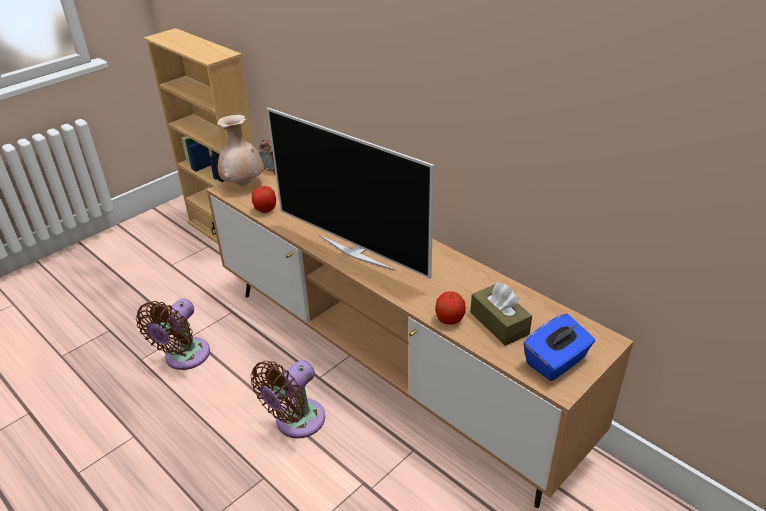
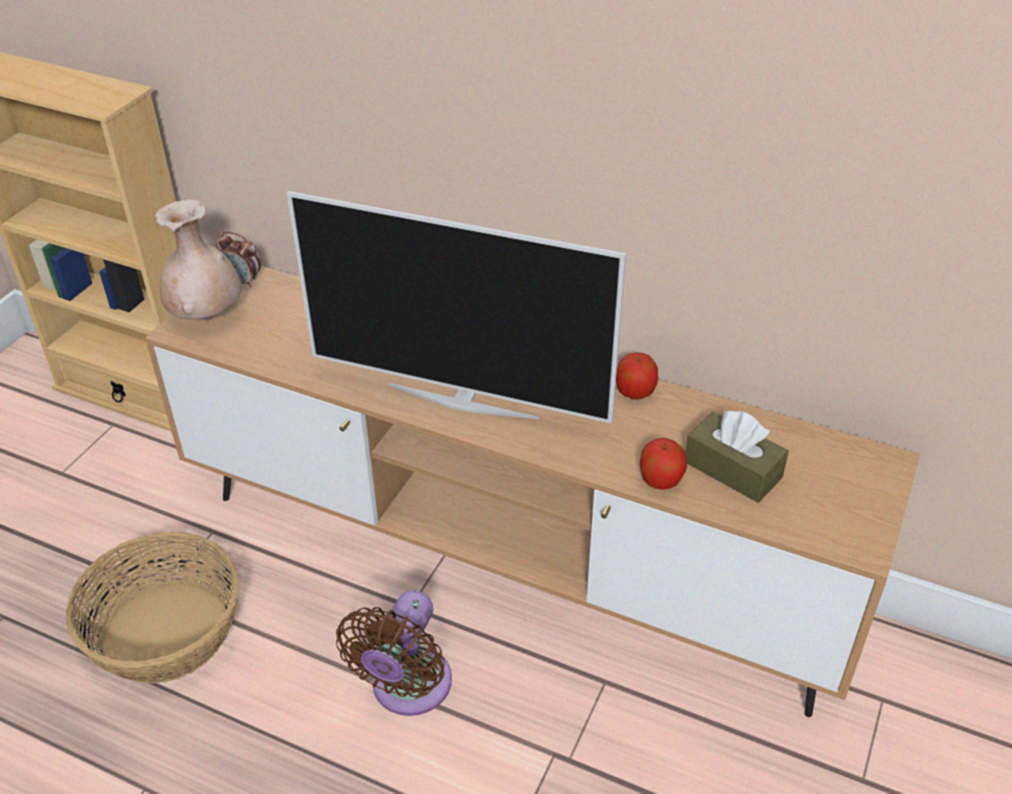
camera: 20 degrees left, 5 degrees up
brown fan [136,298,210,370] -> basket [66,532,240,683]
apple [252,186,276,213] -> apple moved to [616,352,658,400]
blue tissue box [523,314,595,381] -> none

